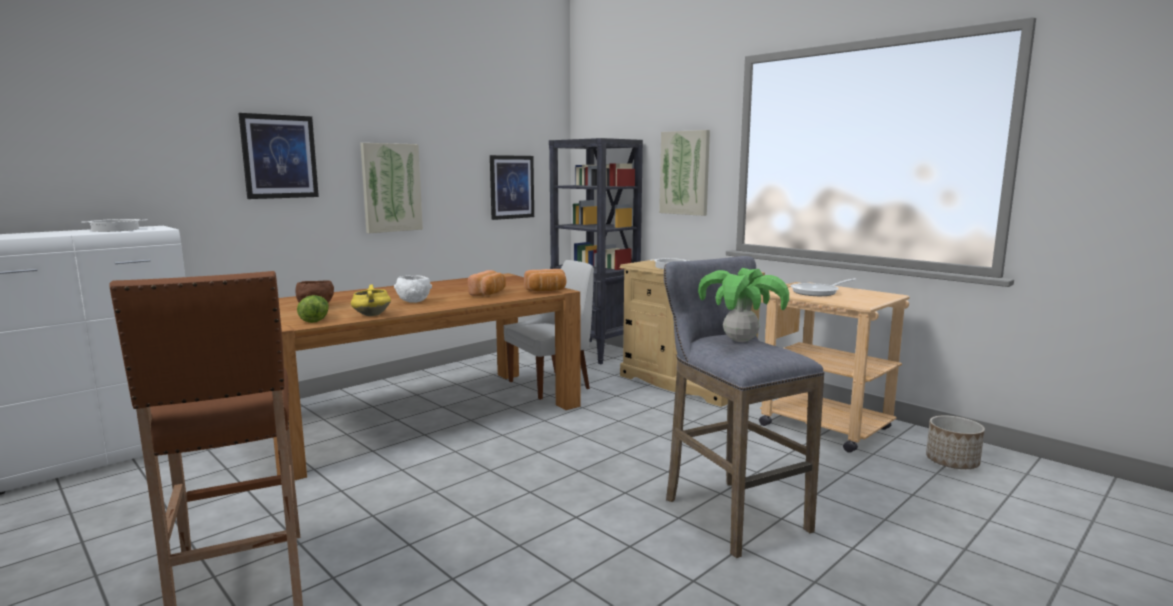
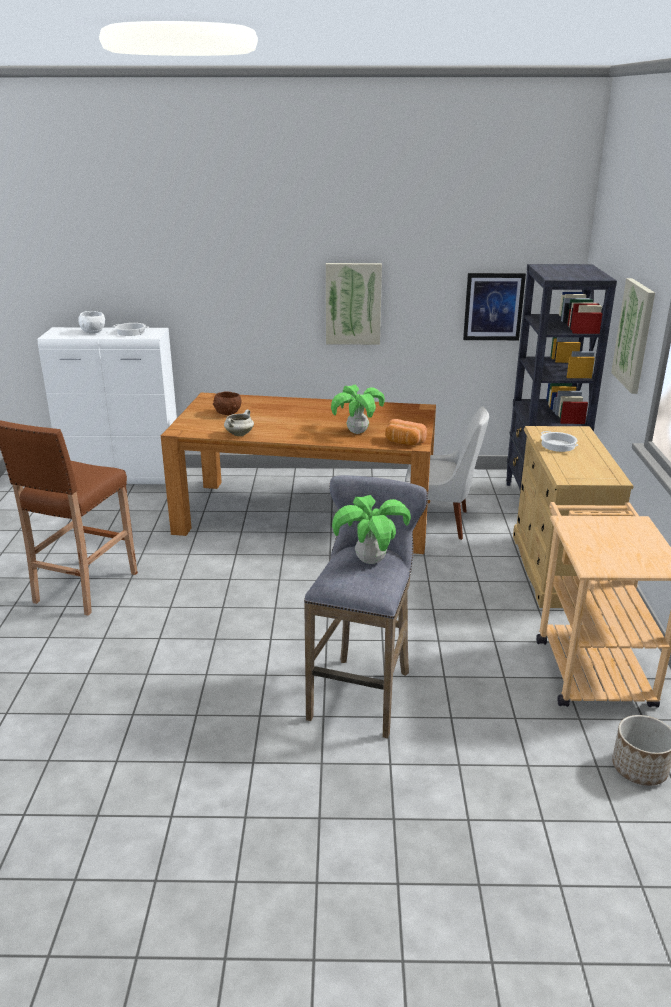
camera: 45 degrees right, 15 degrees up
picture [238,113,319,199] -> none
lettuce [297,295,329,323] -> none
yellow cooking pot [351,284,391,316] -> white cooking pot [224,410,254,436]
white bowl [394,275,432,303] -> white bowl moved to [78,311,105,334]
bread [468,270,506,296] -> potted plant [331,385,385,434]
frying pan [791,278,857,296] -> none

